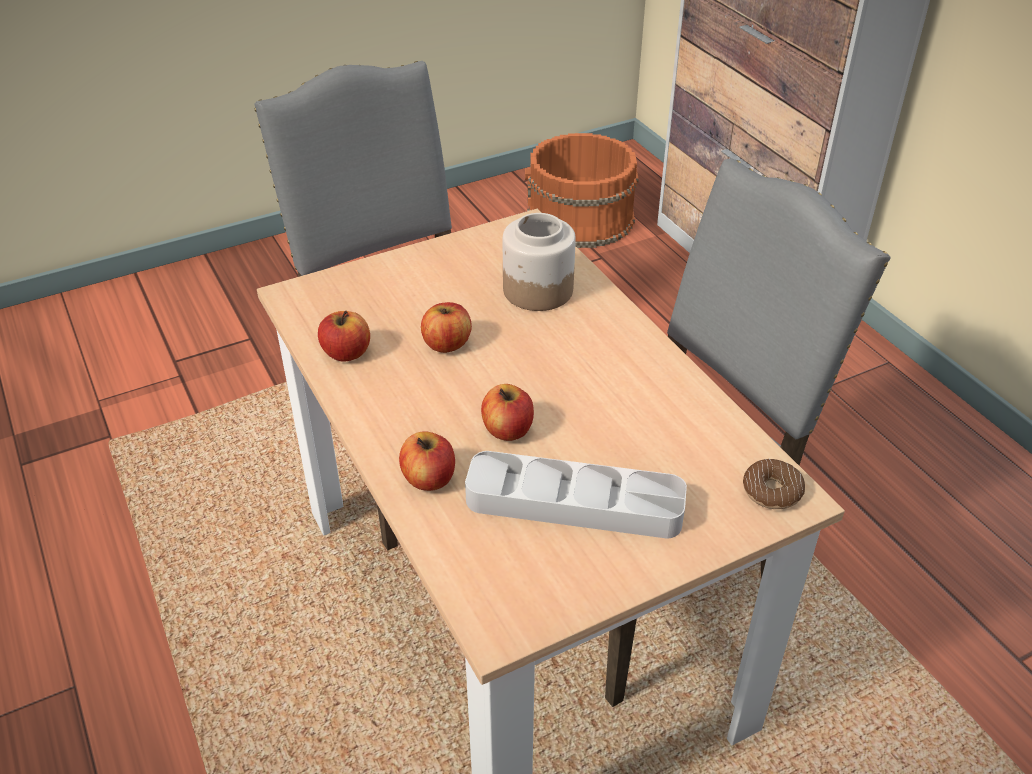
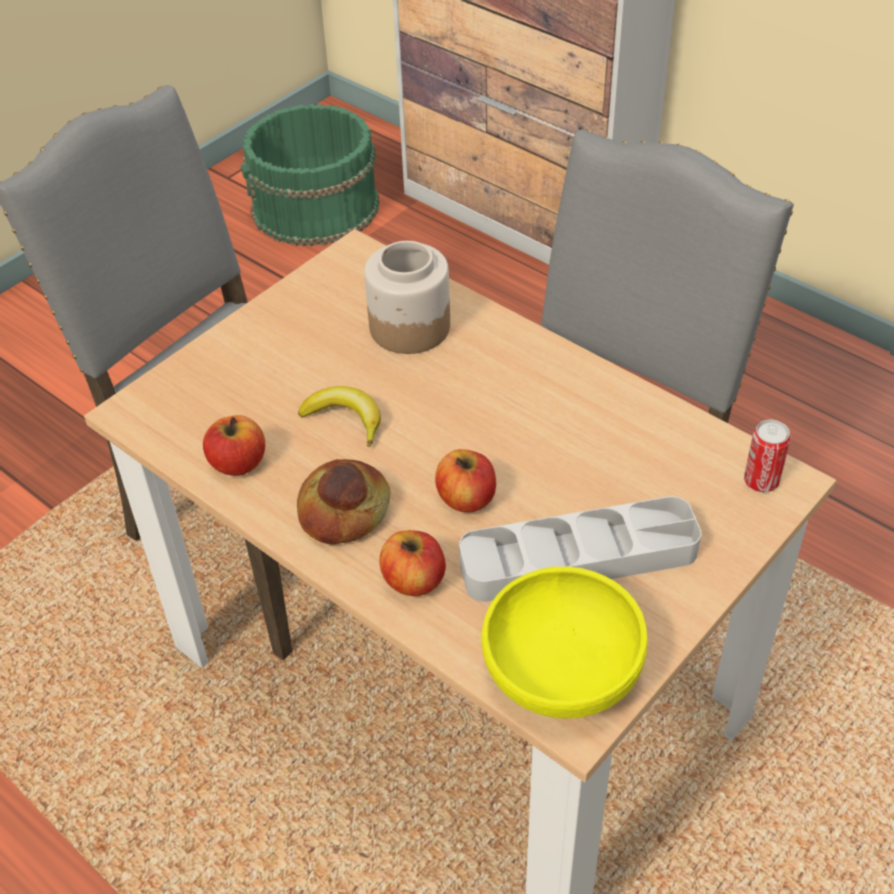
camera: 20 degrees left, 5 degrees up
apple [421,302,472,353] -> banana [298,386,381,447]
orange bucket [525,133,639,248] -> green bucket [241,104,379,246]
donut [743,459,805,509] -> can [744,420,791,492]
none -> bread [297,459,391,544]
none -> yellow bowl [481,567,648,718]

